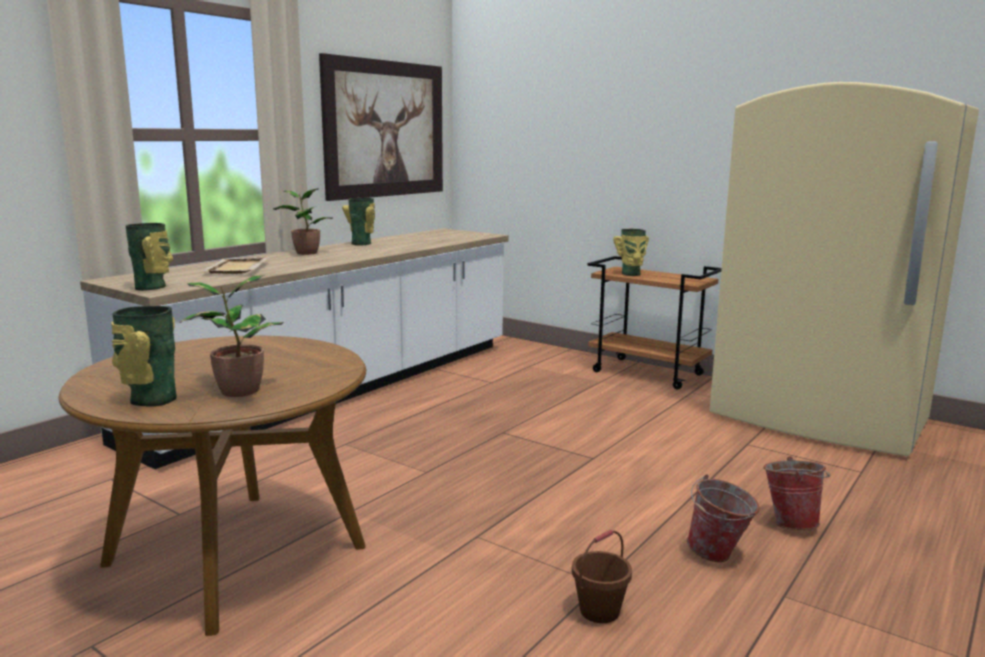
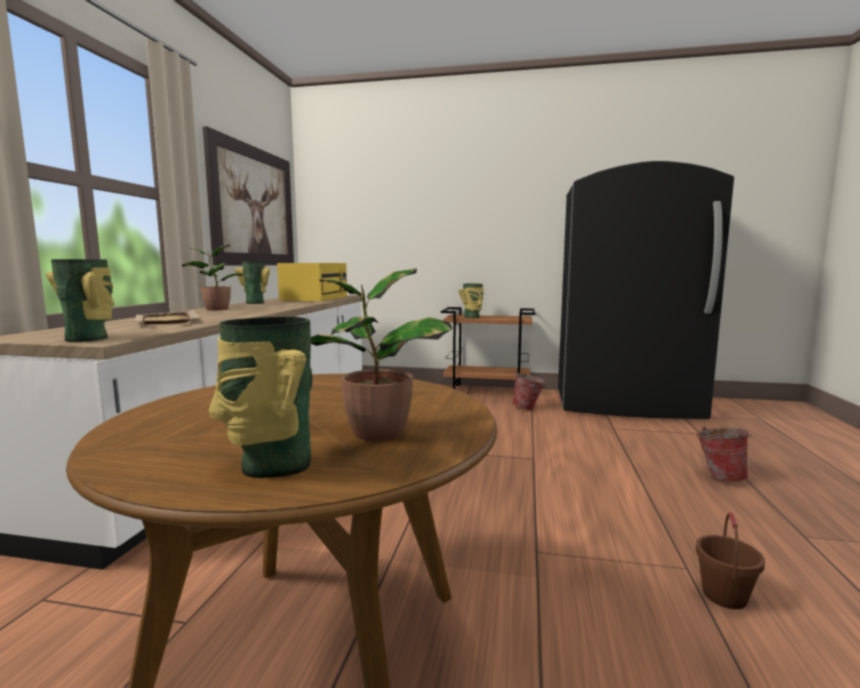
camera: 25 degrees left, 5 degrees down
bucket [687,474,760,562] -> bucket moved to [512,371,546,410]
beige fridge [710,82,979,456] -> black fridge [558,161,734,419]
none -> yellow microwave [277,263,347,301]

